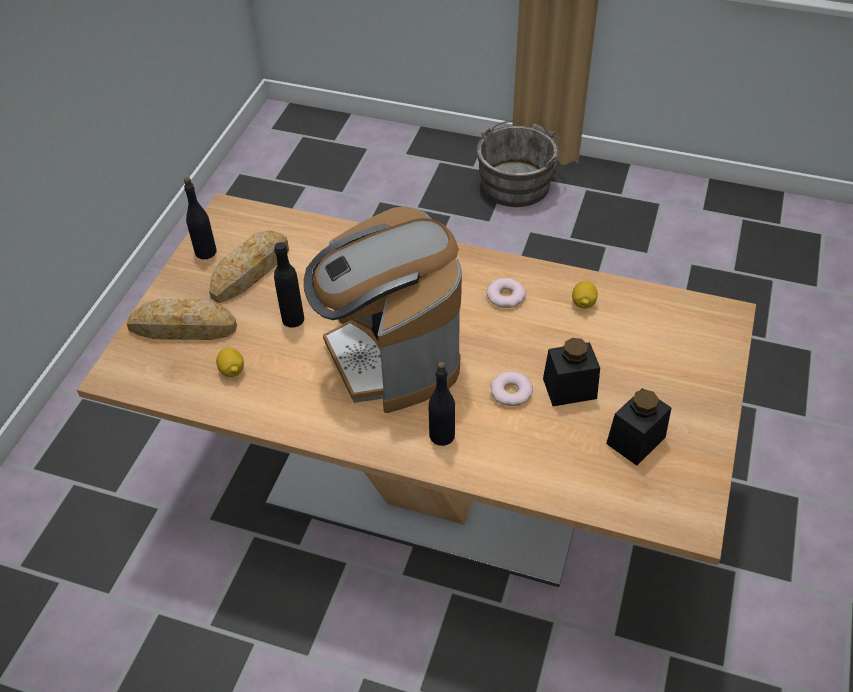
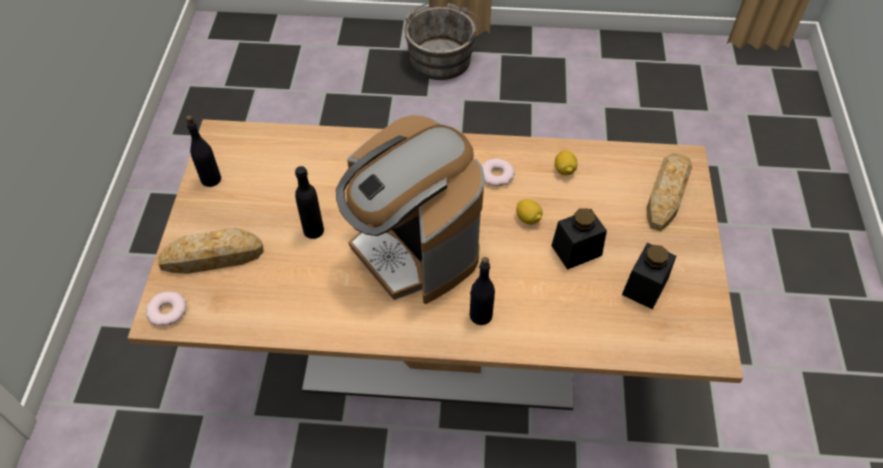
camera: 15 degrees left, 5 degrees up
bread [209,231,289,303] -> bread moved to [647,153,692,231]
lemon [216,348,244,377] -> lemon moved to [516,199,543,224]
donut [490,371,533,406] -> donut moved to [146,291,186,326]

